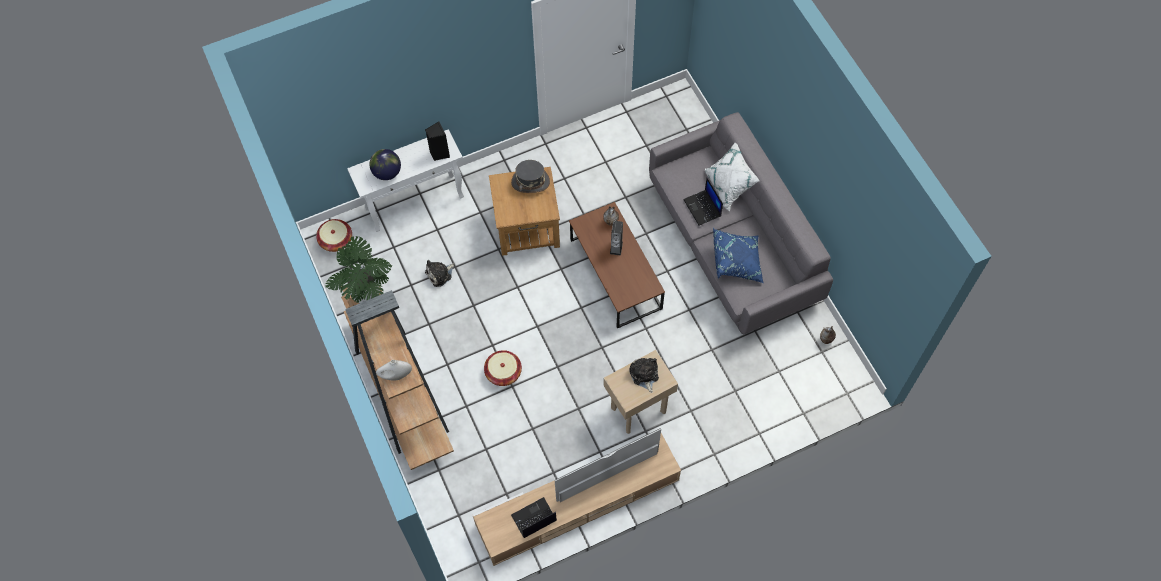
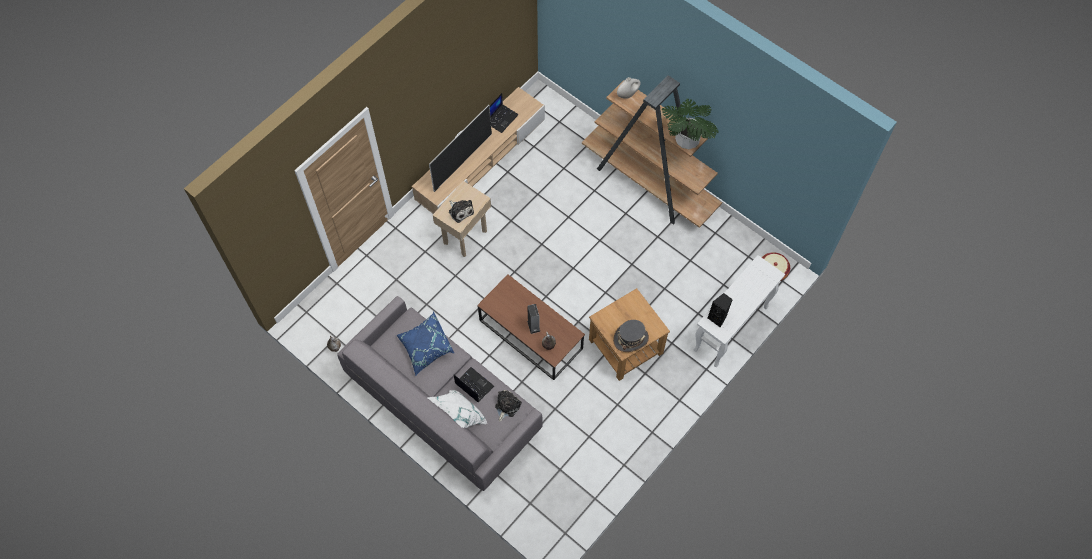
camera: 155 degrees right, 0 degrees up
globe [369,149,401,180] -> none
plush toy [425,260,455,287] -> plush toy moved to [495,390,522,422]
basket [484,350,522,386] -> none

